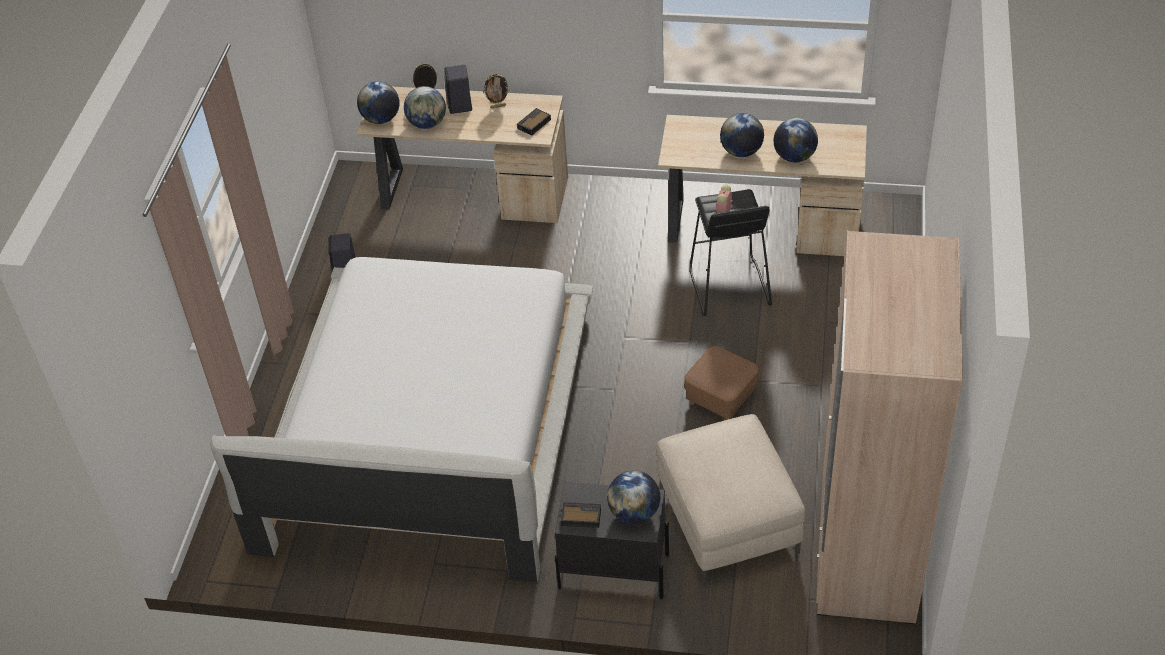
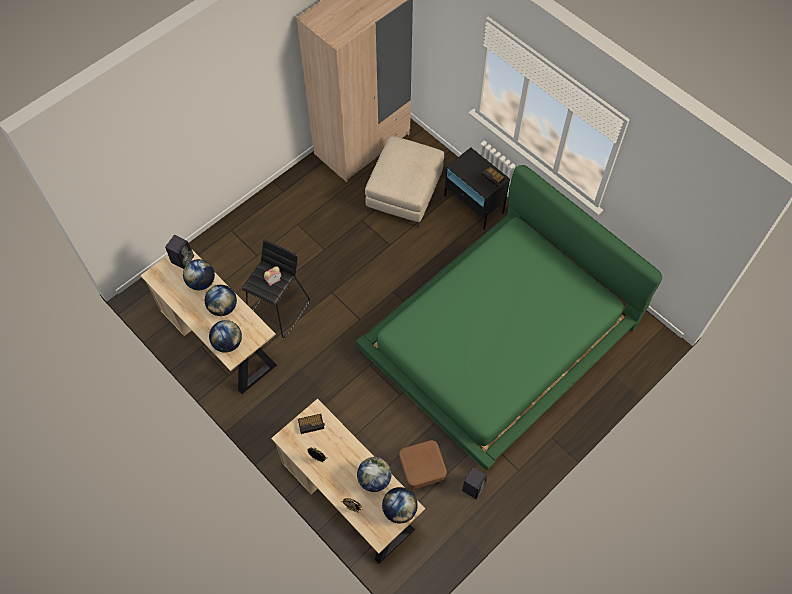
camera: 145 degrees left, 15 degrees up
white bed [211,257,593,582] -> green bed [356,165,662,470]
black speaker [444,65,472,114] -> black speaker moved to [165,235,194,269]
globe [607,471,660,524] -> globe moved to [209,320,242,353]
brown ottoman [684,346,759,420] -> brown ottoman moved to [399,440,447,490]

